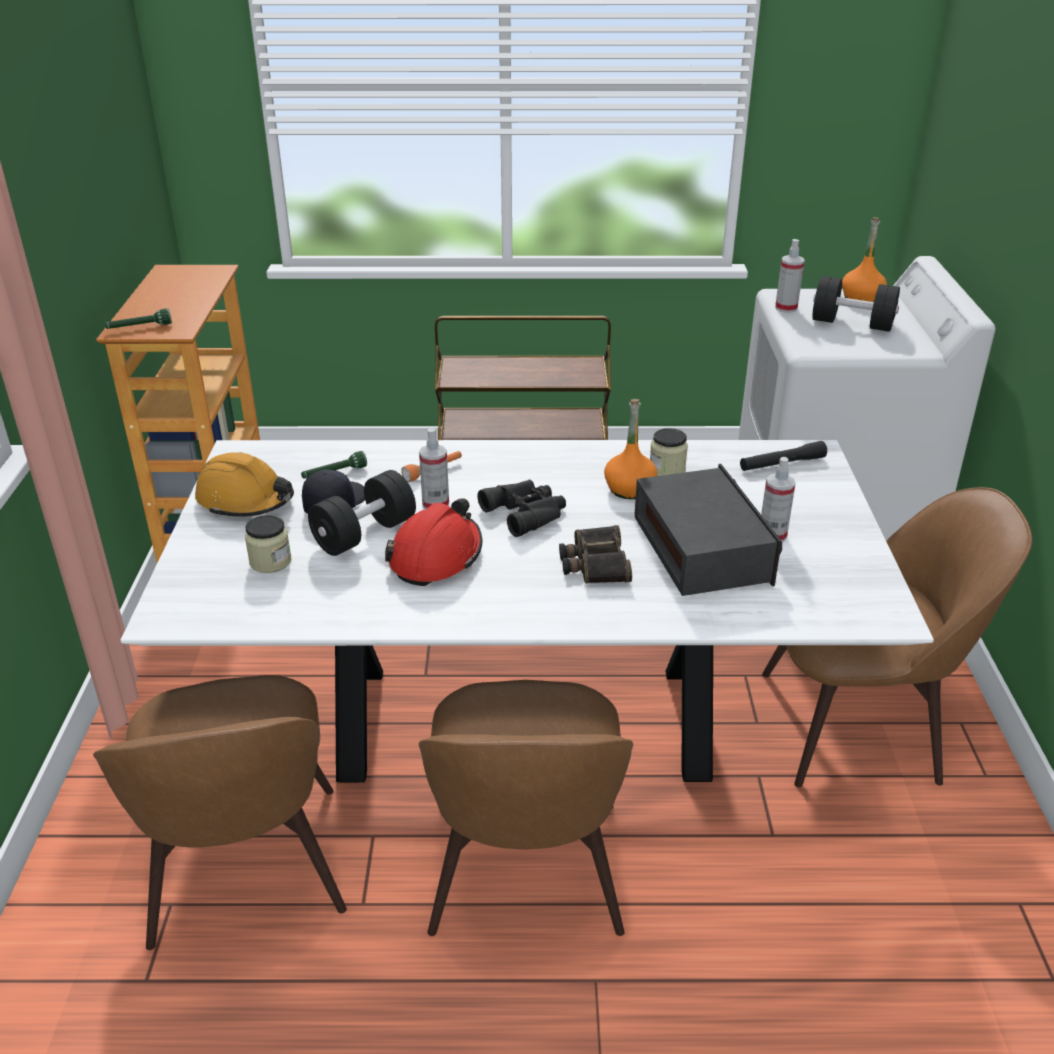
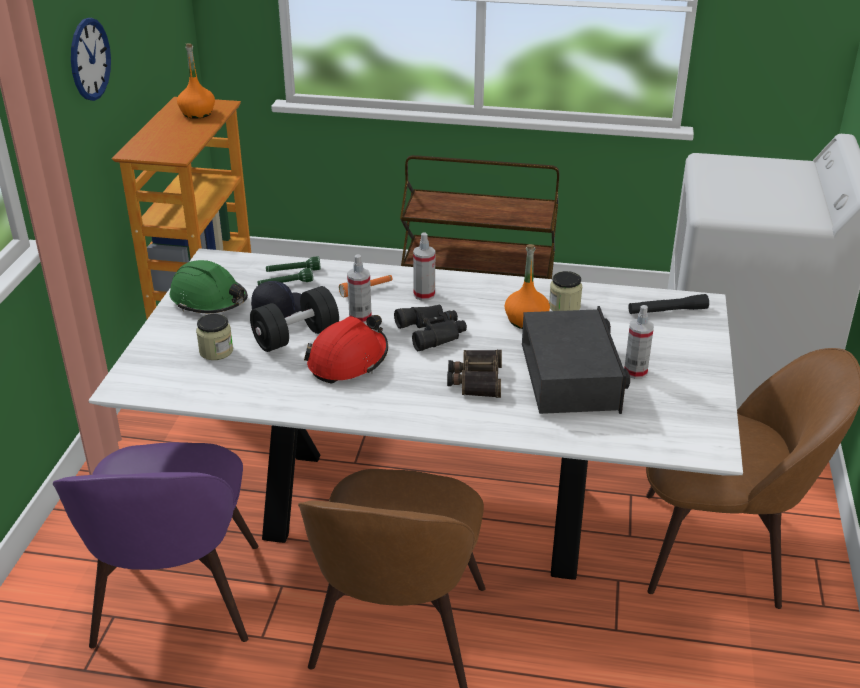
camera: 10 degrees right, 0 degrees up
brown chair [93,675,347,950] -> purple chair [53,442,258,648]
green flashlight [105,308,172,329] -> green flashlight moved to [266,257,320,272]
orange hard hat [195,452,294,517] -> green hard hat [170,260,248,313]
spray bottle [775,239,805,313] -> spray bottle moved to [413,233,435,301]
black dumbbell [812,276,900,332] -> none
orange bottle [842,217,887,302] -> orange bottle moved to [177,44,215,119]
none -> wall clock [71,18,111,101]

